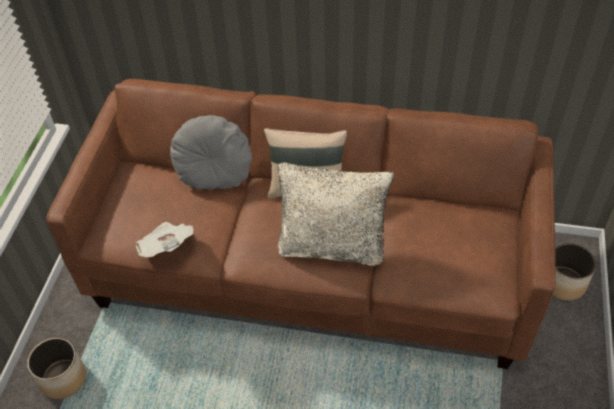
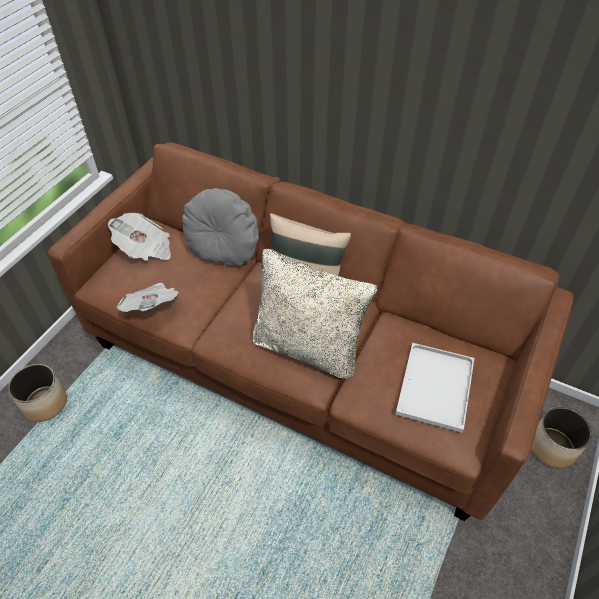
camera: 15 degrees right, 0 degrees up
none -> newspaper [108,213,171,261]
none -> white tray [395,343,474,433]

